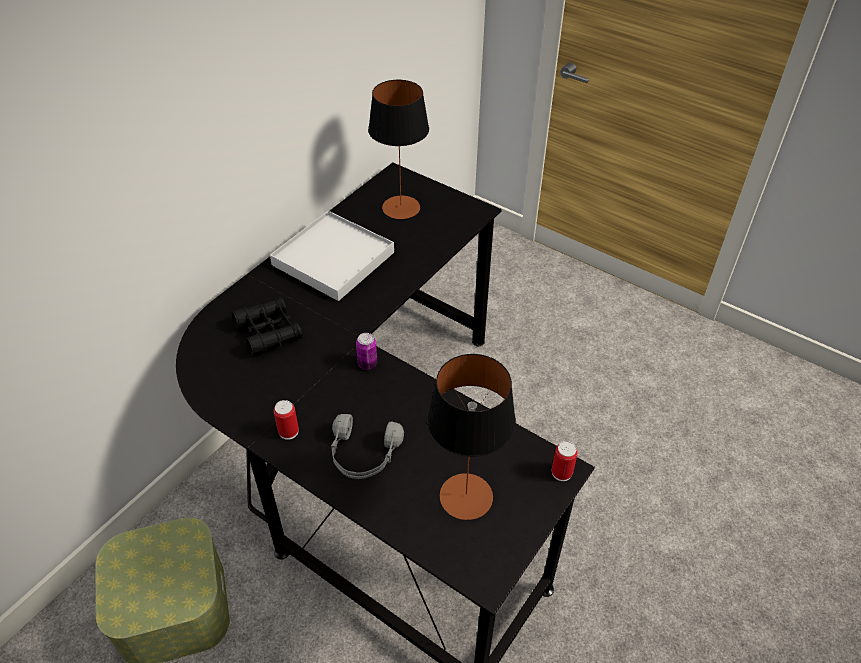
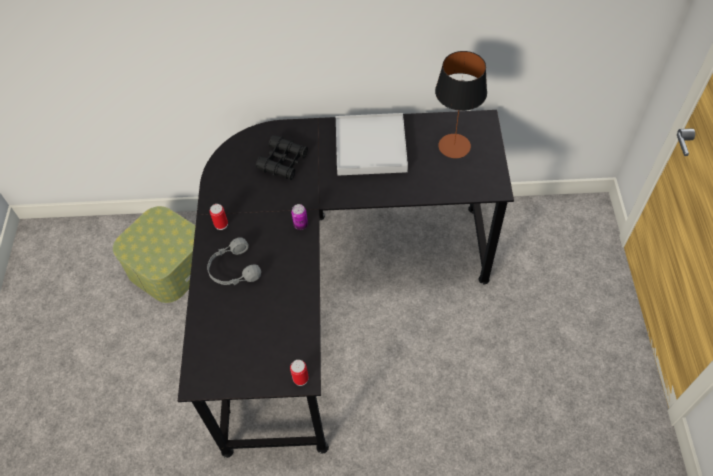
camera: 55 degrees right, 10 degrees up
table lamp [427,354,516,520] -> none

